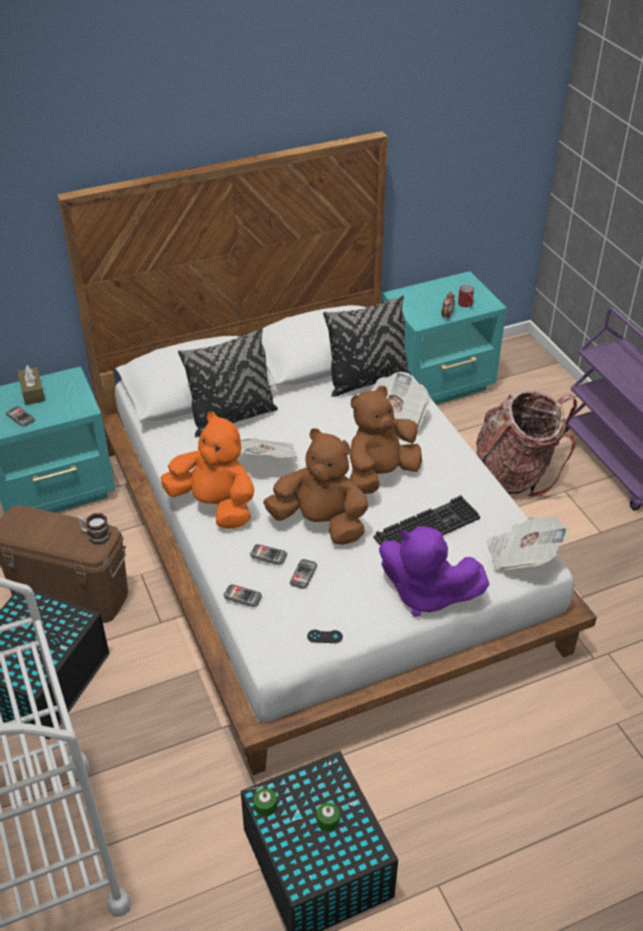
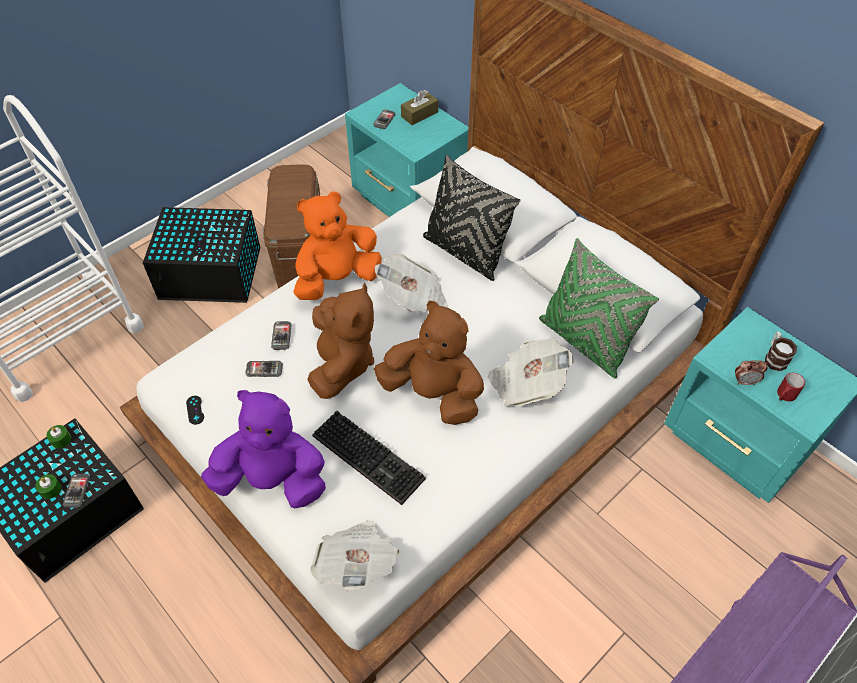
camera: 70 degrees right, 10 degrees up
mug [78,513,110,545] -> mug moved to [765,332,797,371]
orange plush toy [161,412,254,529] -> orange plush toy turned 135 degrees counterclockwise [293,191,382,300]
phone [223,584,262,607] -> phone moved to [63,474,90,508]
black pillow [323,296,412,397] -> green pillow [539,238,659,378]
purple plush toy [379,526,490,617] -> purple plush toy turned 90 degrees clockwise [201,390,326,508]
backpack [476,390,577,497] -> none

